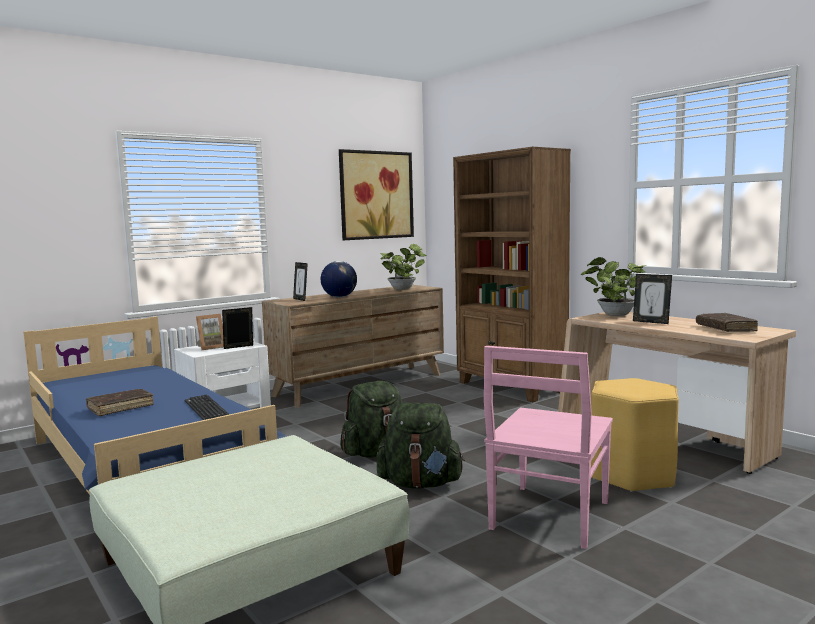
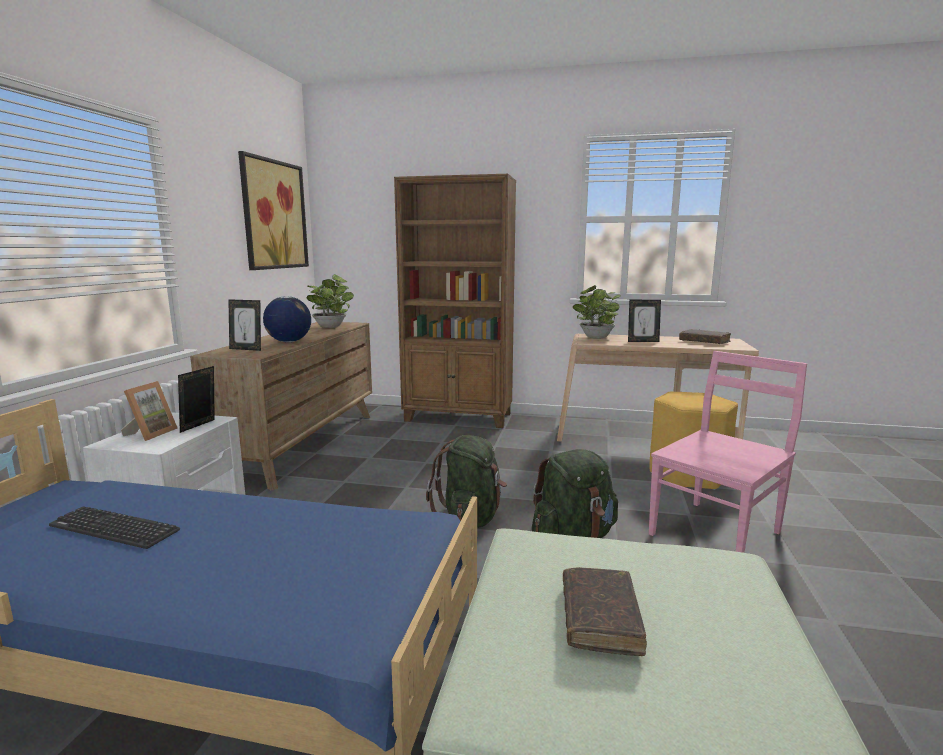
camera: 40 degrees left, 5 degrees up
brown book [86,389,154,416] -> brown book moved to [563,567,647,656]
keyboard [185,395,229,420] -> keyboard moved to [49,506,180,549]
pink chair [484,346,613,549] -> pink chair turned 120 degrees counterclockwise [649,351,807,553]

